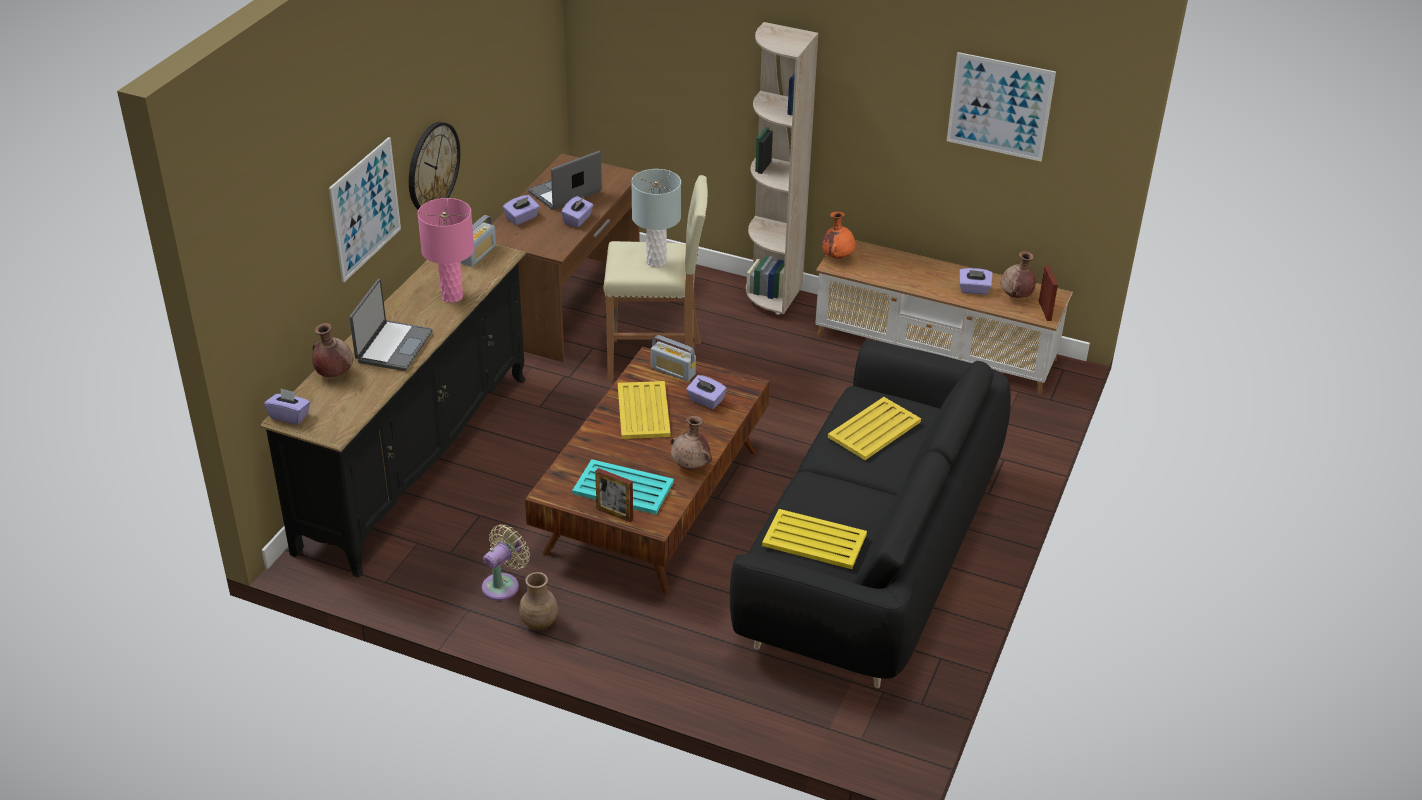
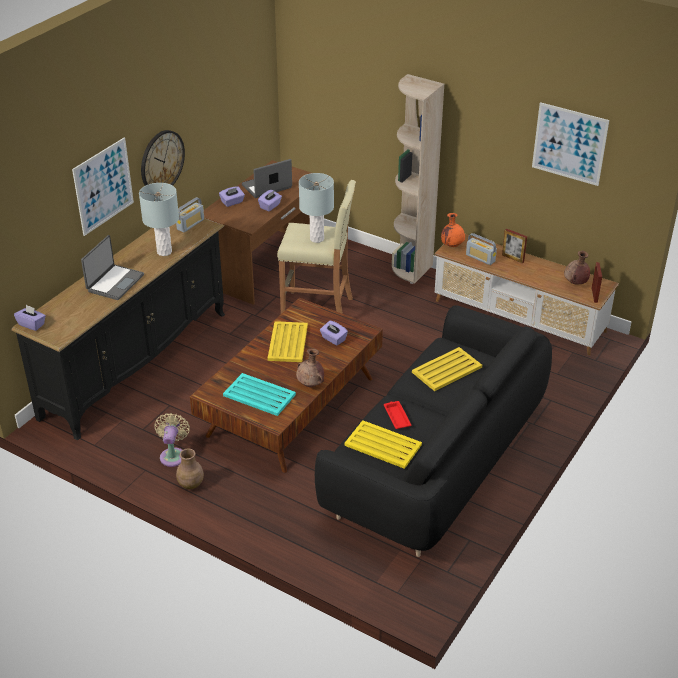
camera: 10 degrees right, 0 degrees up
brown vase [312,323,353,377] -> none
pink table lamp [417,198,474,303] -> grey table lamp [139,183,179,256]
beige fan [482,525,530,601] -> beige fan turned 45 degrees counterclockwise [154,413,190,467]
picture frame [595,468,633,522] -> picture frame moved to [502,229,527,264]
radio [651,335,696,381] -> radio moved to [466,233,497,265]
purple tissue box [959,268,992,295] -> none
none -> red tray [384,401,411,429]

